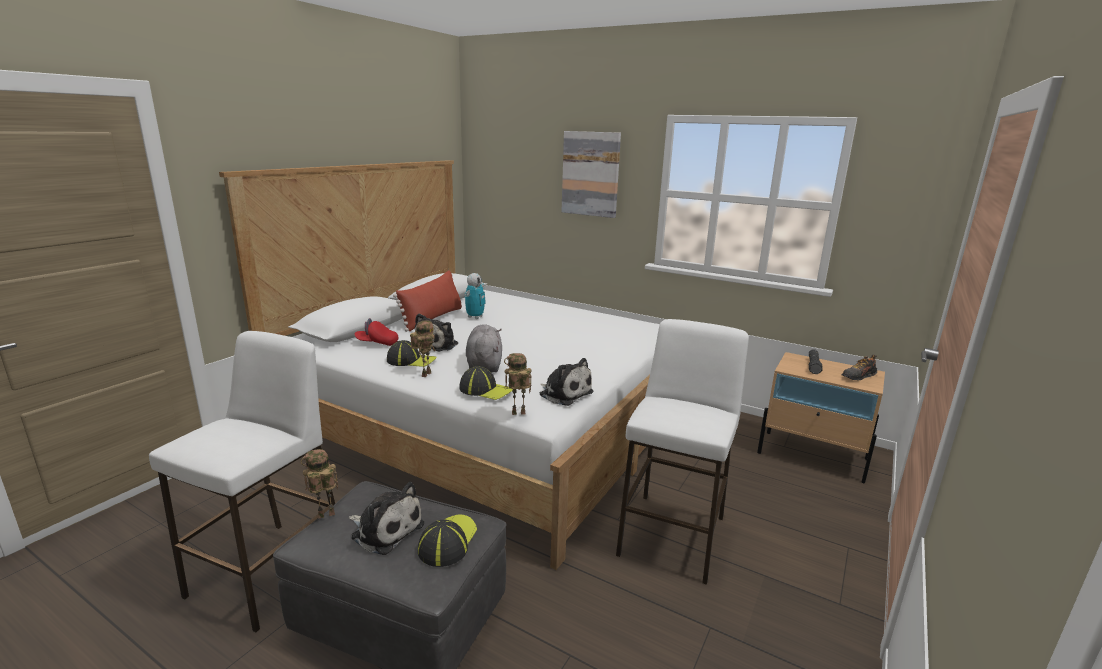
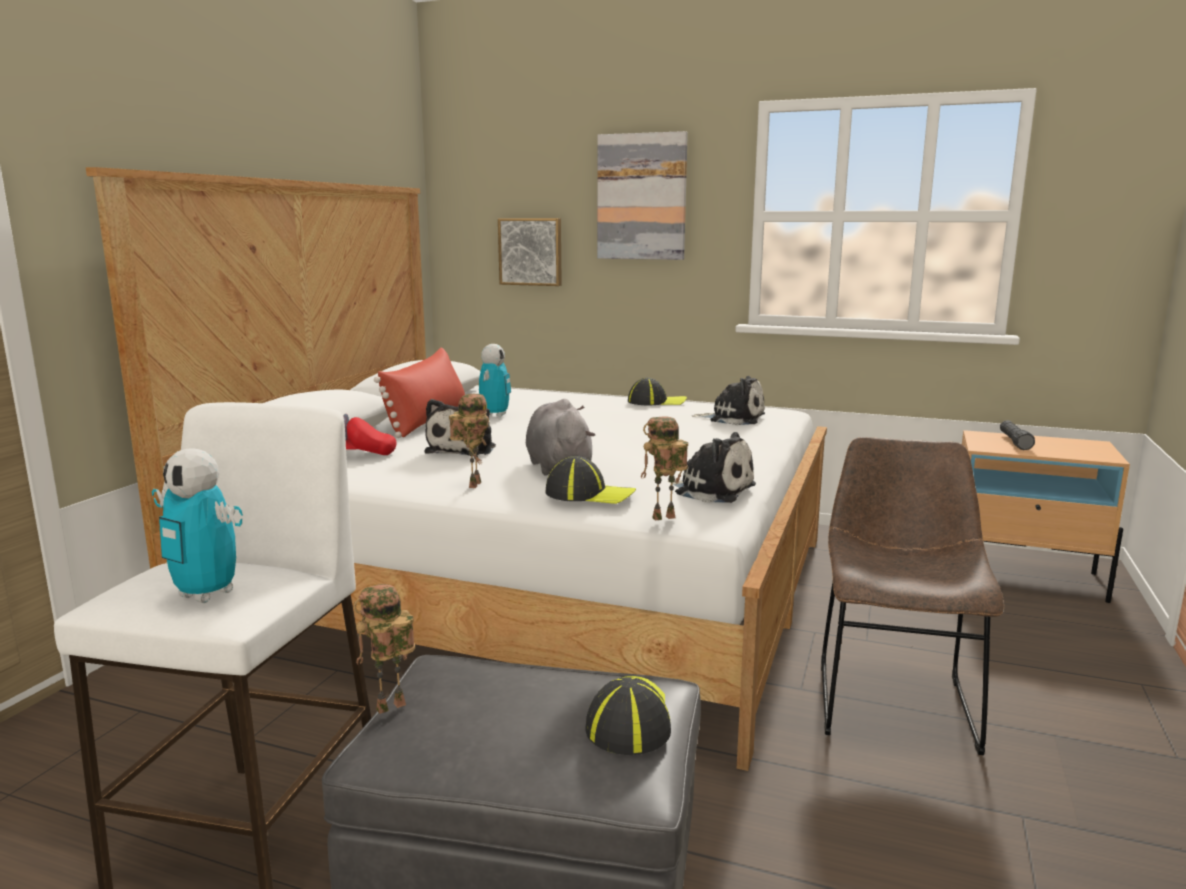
camera: 10 degrees left, 5 degrees down
plush toy [349,482,424,555] -> plush toy moved to [692,376,765,425]
cap [387,340,437,367] -> cap moved to [628,378,687,406]
white stool [616,319,749,585] -> brown chair [821,437,1004,755]
shoe [841,355,877,381] -> none
none -> toy robot [152,448,243,603]
none -> picture [498,218,562,286]

